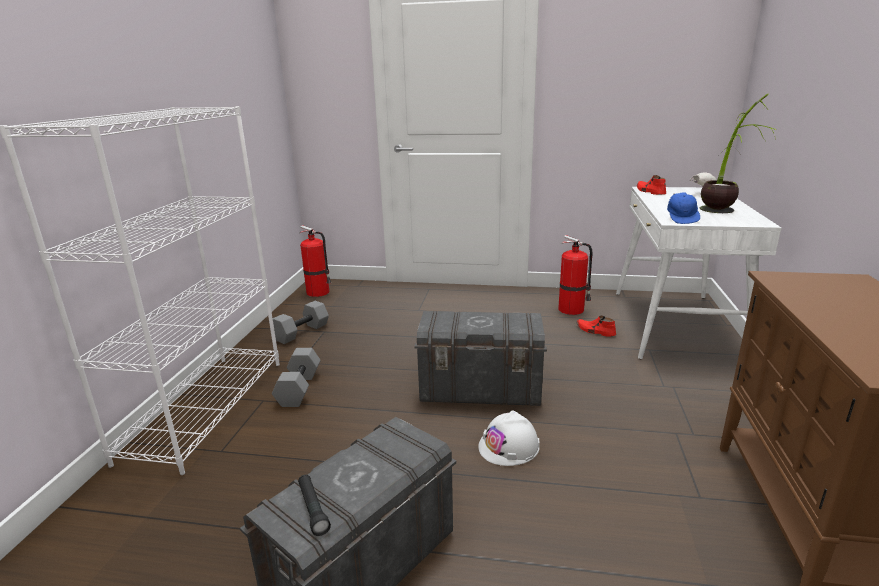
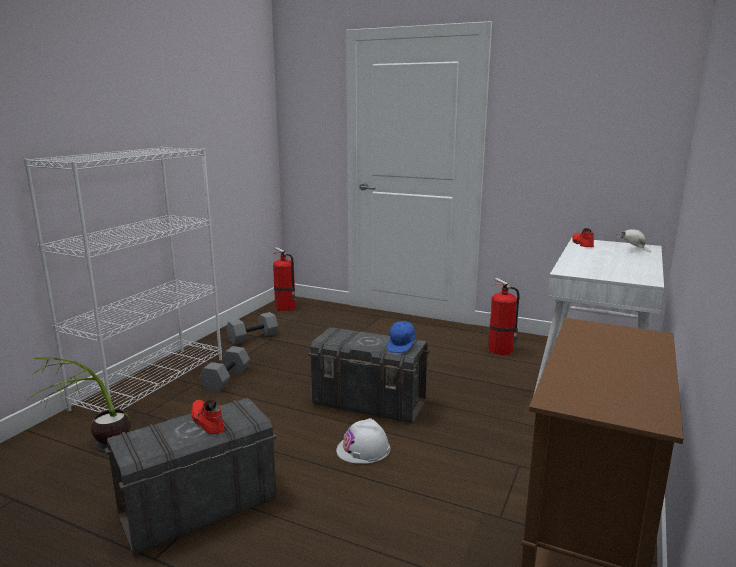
camera: 15 degrees right, 5 degrees down
black flashlight [298,475,331,536] -> none
red shoe [577,316,616,337] -> red shoe moved to [191,399,225,434]
blue cap [667,192,700,224] -> blue cap moved to [387,321,416,353]
potted plant [700,94,777,213] -> potted plant moved to [26,358,131,452]

